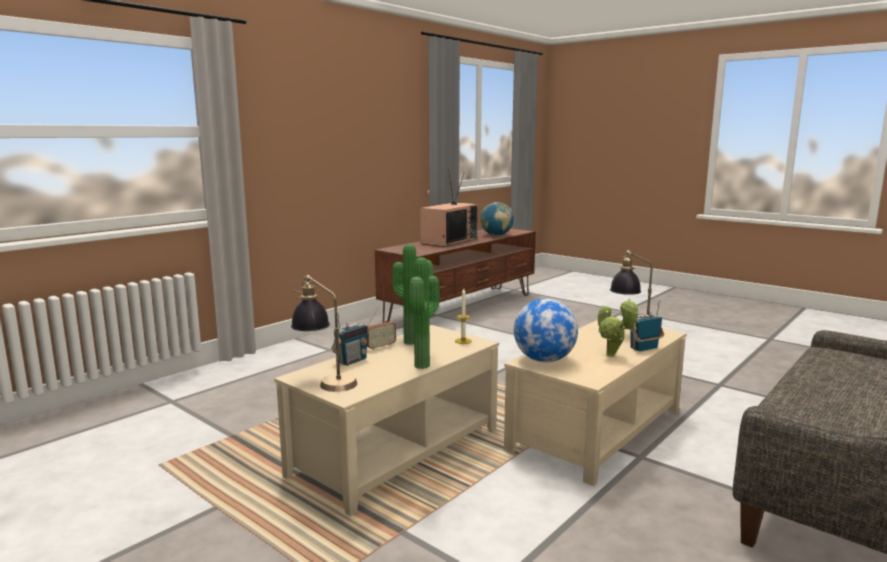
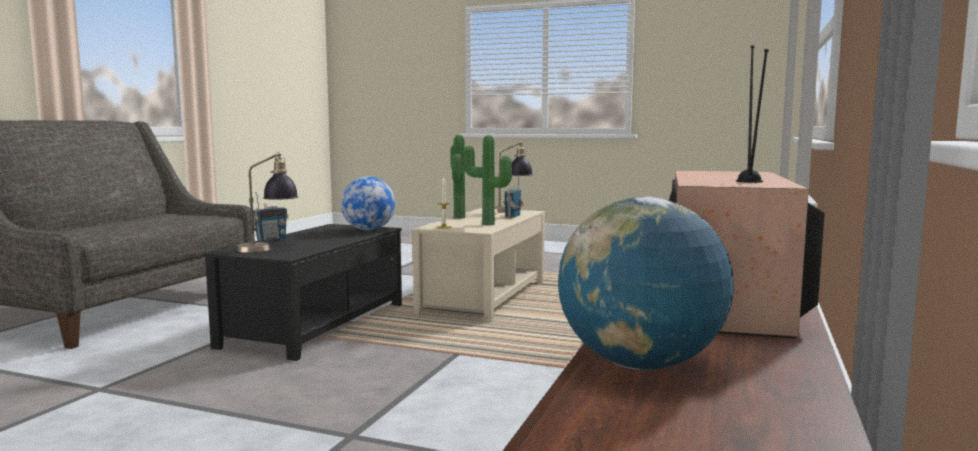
camera: 160 degrees right, 5 degrees down
radio [367,307,396,350] -> none
beige coffee table [504,320,687,486] -> black coffee table [203,224,402,361]
potted plant [598,299,639,357] -> none

